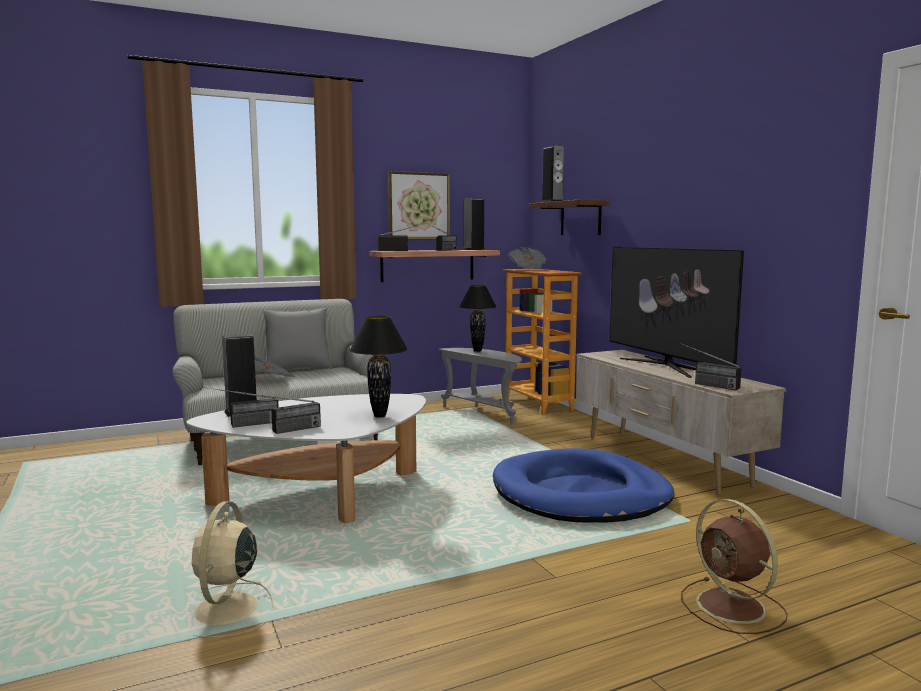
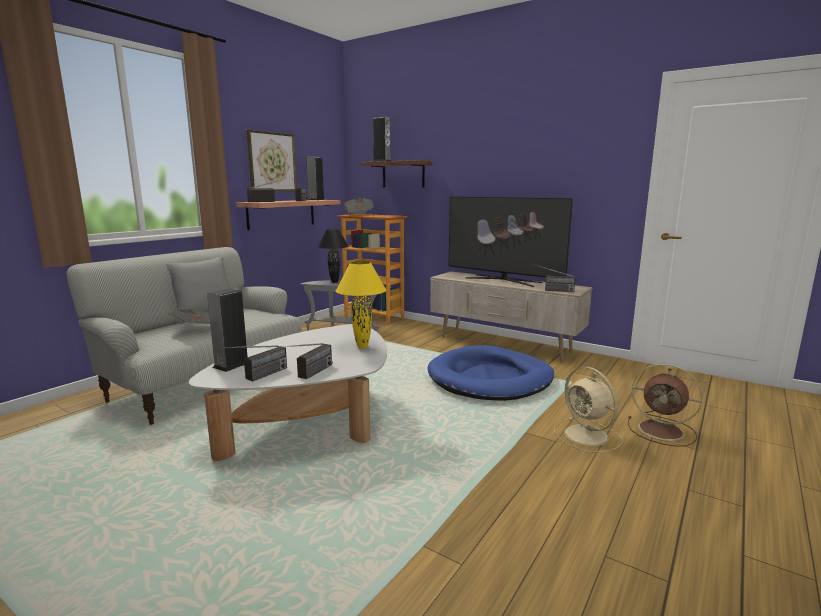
camera: 30 degrees left, 5 degrees up
beige fan [192,501,273,638] -> beige fan moved to [554,367,623,452]
black table lamp [349,316,408,418] -> yellow table lamp [336,261,386,348]

